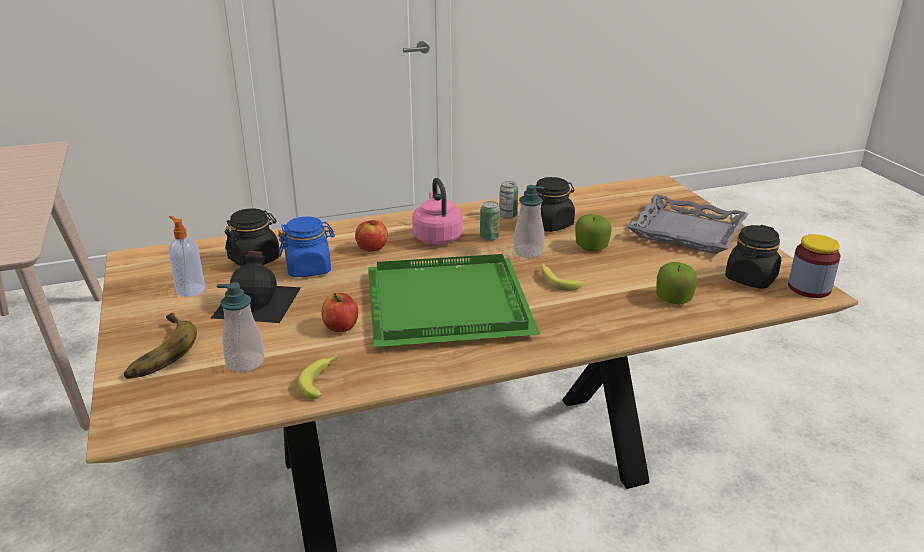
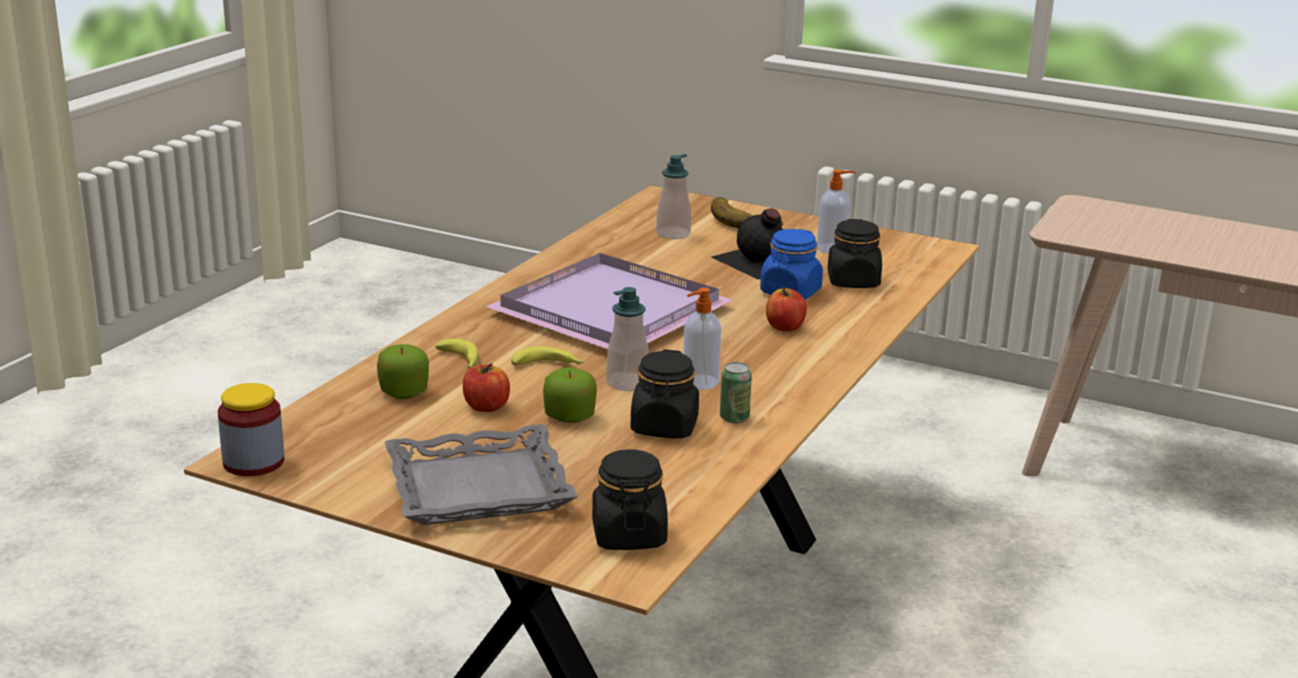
camera: 135 degrees right, 5 degrees down
banana [297,355,338,399] -> banana moved to [435,339,479,369]
apple [321,293,358,332] -> apple moved to [463,363,510,412]
green tray [368,254,540,347] -> purple tray [485,253,733,350]
pink kettle [412,178,463,245] -> none
can [480,201,500,241] -> soap dispenser [683,288,721,390]
black jar [725,225,781,289] -> black jar moved to [592,449,668,550]

